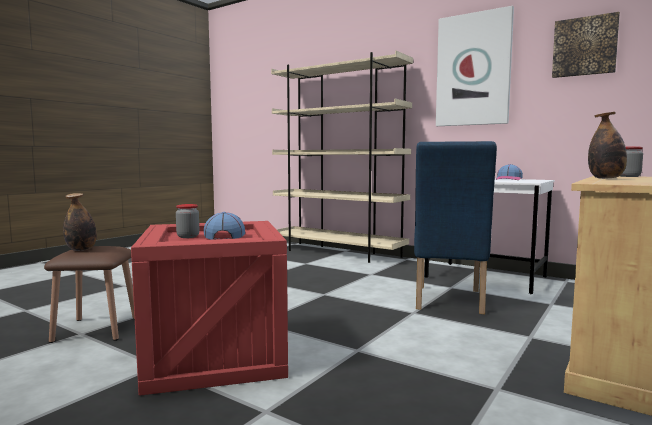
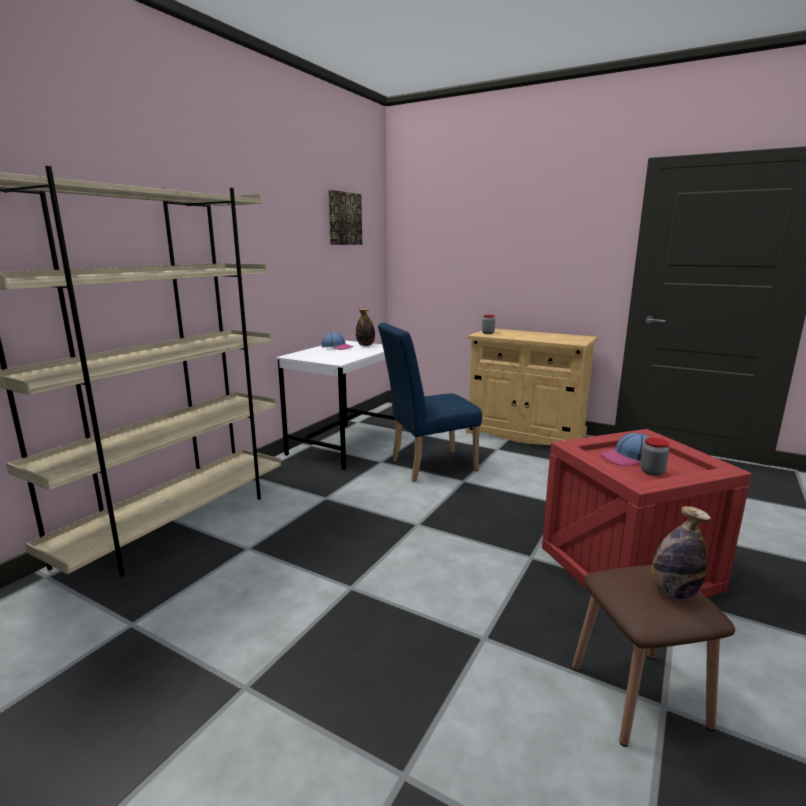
camera: 95 degrees left, 10 degrees up
blue chair [414,141,497,314] -> blue chair turned 150 degrees clockwise [378,323,482,482]
picture [436,6,514,126] -> none
bottle [588,112,627,179] -> bottle moved to [356,307,375,346]

